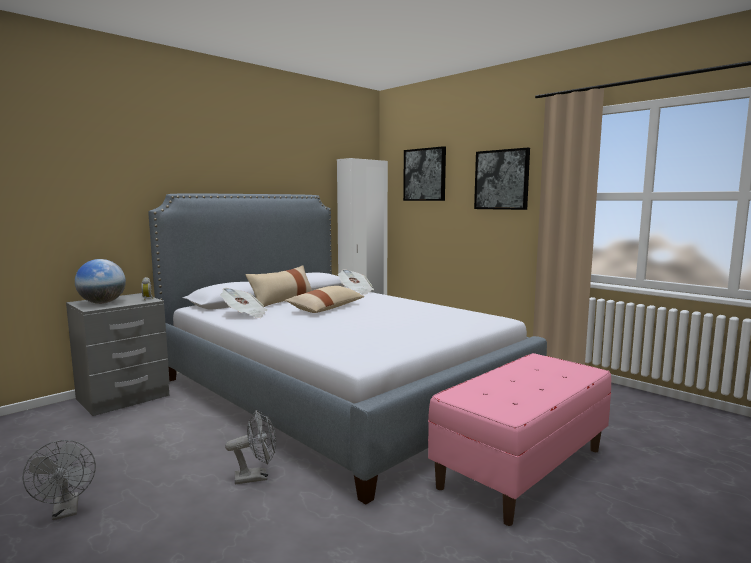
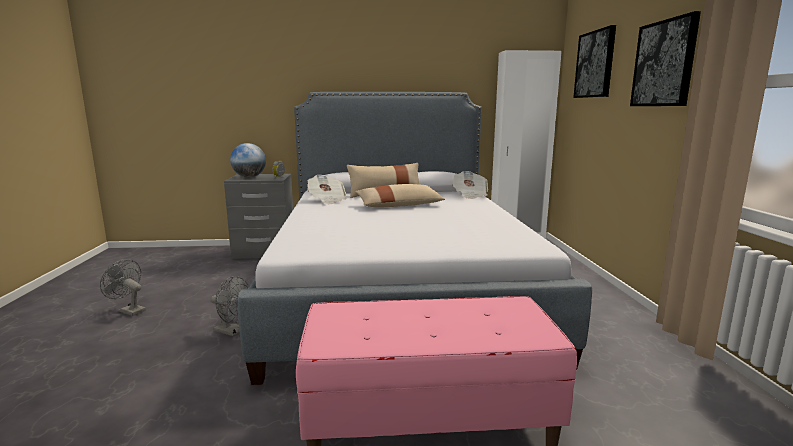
camera: 40 degrees right, 5 degrees up
grey fan [22,440,96,520] -> grey fan turned 105 degrees clockwise [100,259,146,316]

